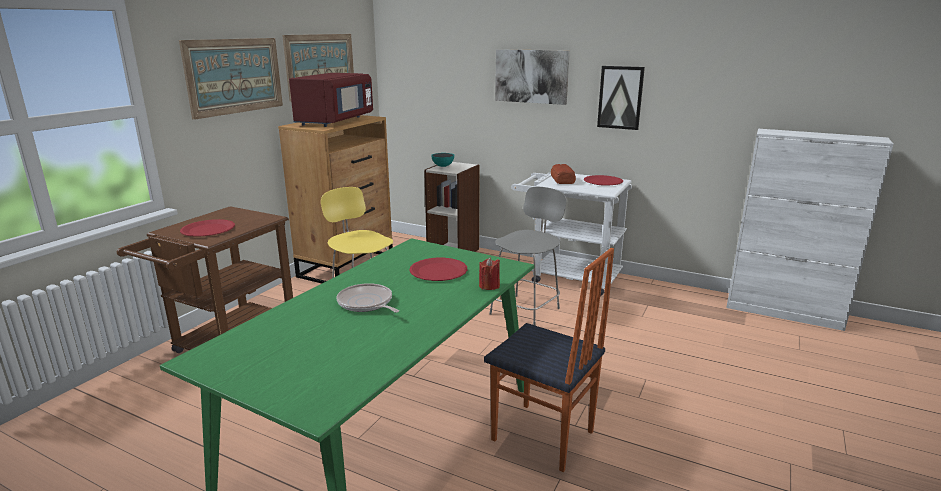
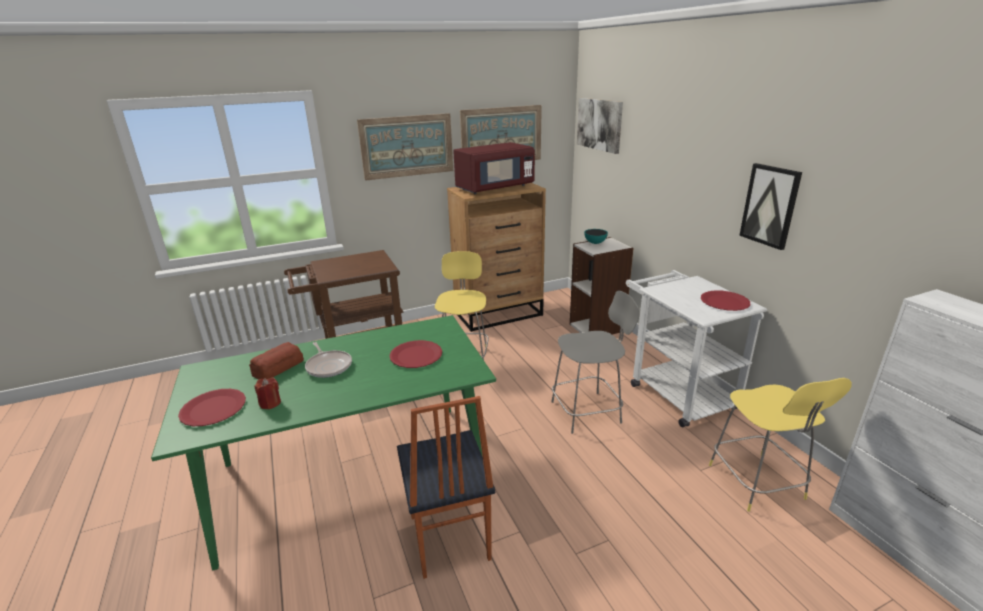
camera: 40 degrees right, 5 degrees up
red plate [180,219,235,237] -> red plate moved to [178,389,246,426]
frying pan [336,283,399,313] -> frying pan turned 150 degrees clockwise [305,342,352,378]
red candle [479,257,500,290] -> red candle moved to [255,377,281,410]
picture [495,49,570,105] -> picture moved to [577,98,623,154]
bread [551,164,576,184] -> bread moved to [249,342,304,380]
none -> yellow stool [709,378,852,512]

